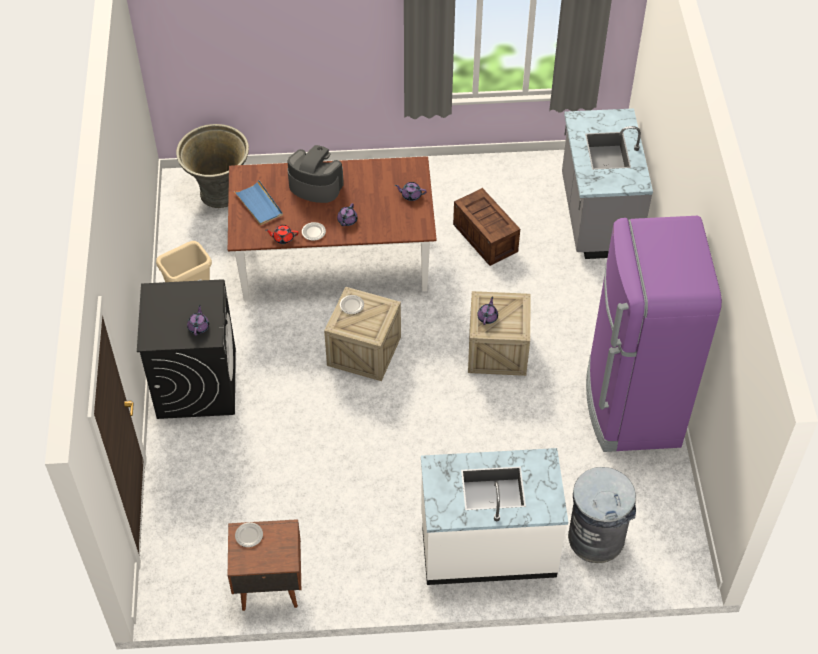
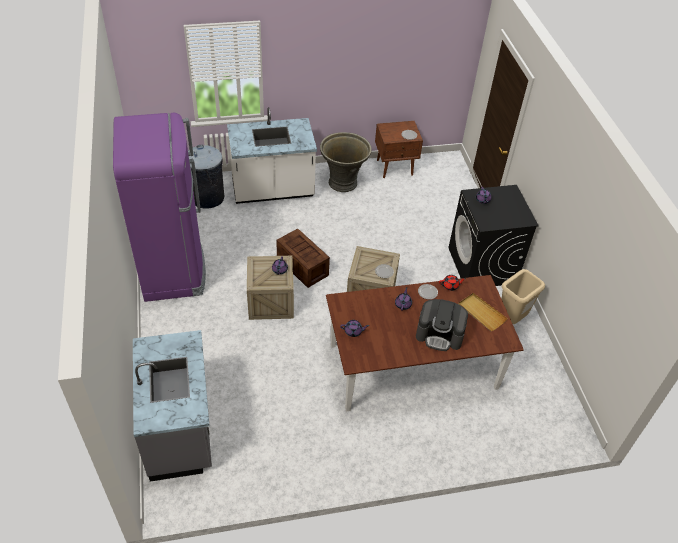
camera: 170 degrees right, 5 degrees down
grey planter [176,124,249,208] -> grey planter moved to [320,132,372,192]
blue tray [235,180,283,225] -> beige tray [458,293,508,331]
crate [453,188,520,266] -> crate moved to [276,229,330,288]

